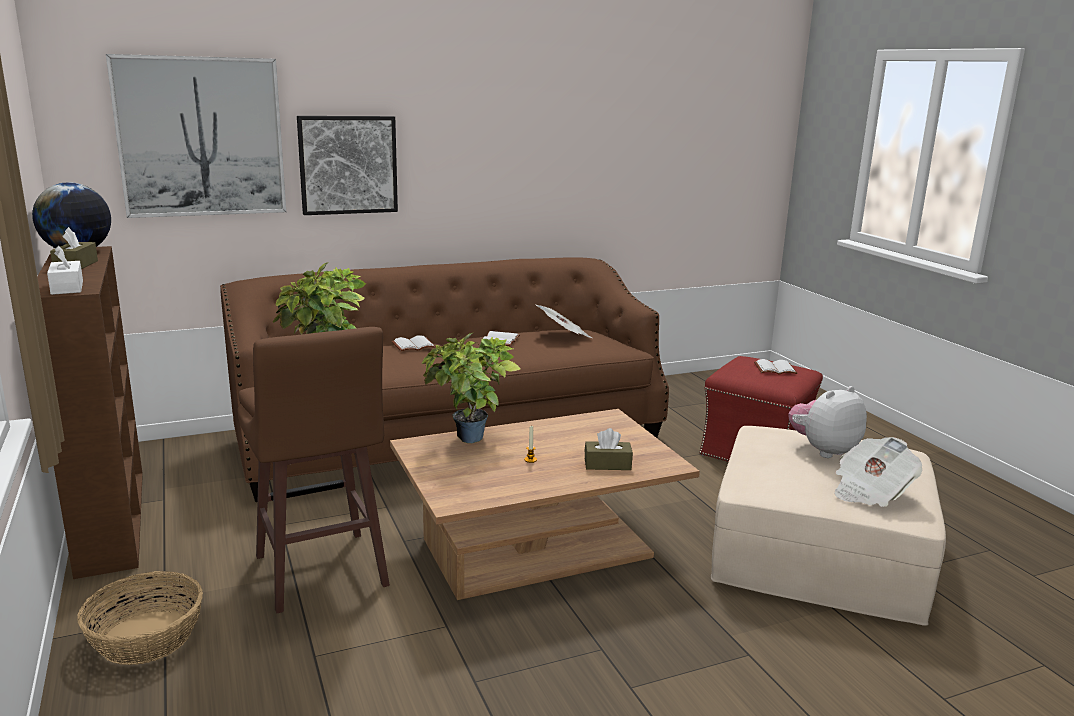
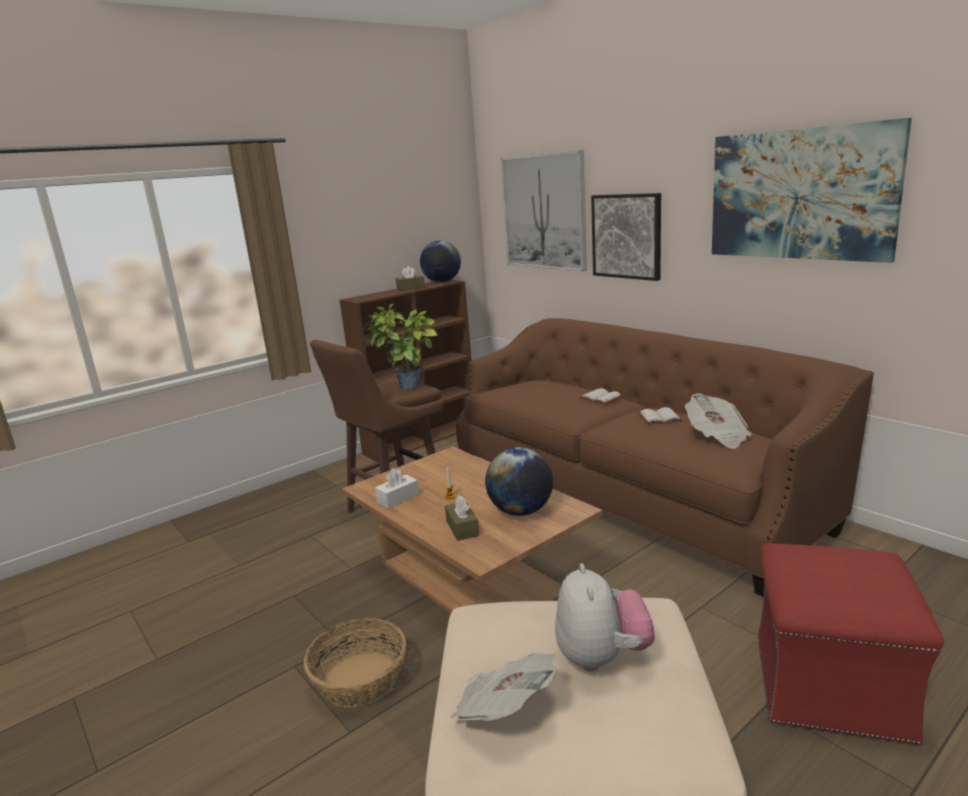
camera: 75 degrees right, 0 degrees up
white tissue box [47,246,83,295] -> white tissue box moved to [375,468,419,508]
basket [77,571,203,665] -> basket moved to [304,618,406,708]
potted plant [422,333,521,443] -> none
white book [754,359,798,374] -> none
plush toy [788,386,867,458] -> plush toy turned 45 degrees clockwise [555,563,655,672]
none -> globe [485,447,553,516]
none -> picture [712,118,912,263]

